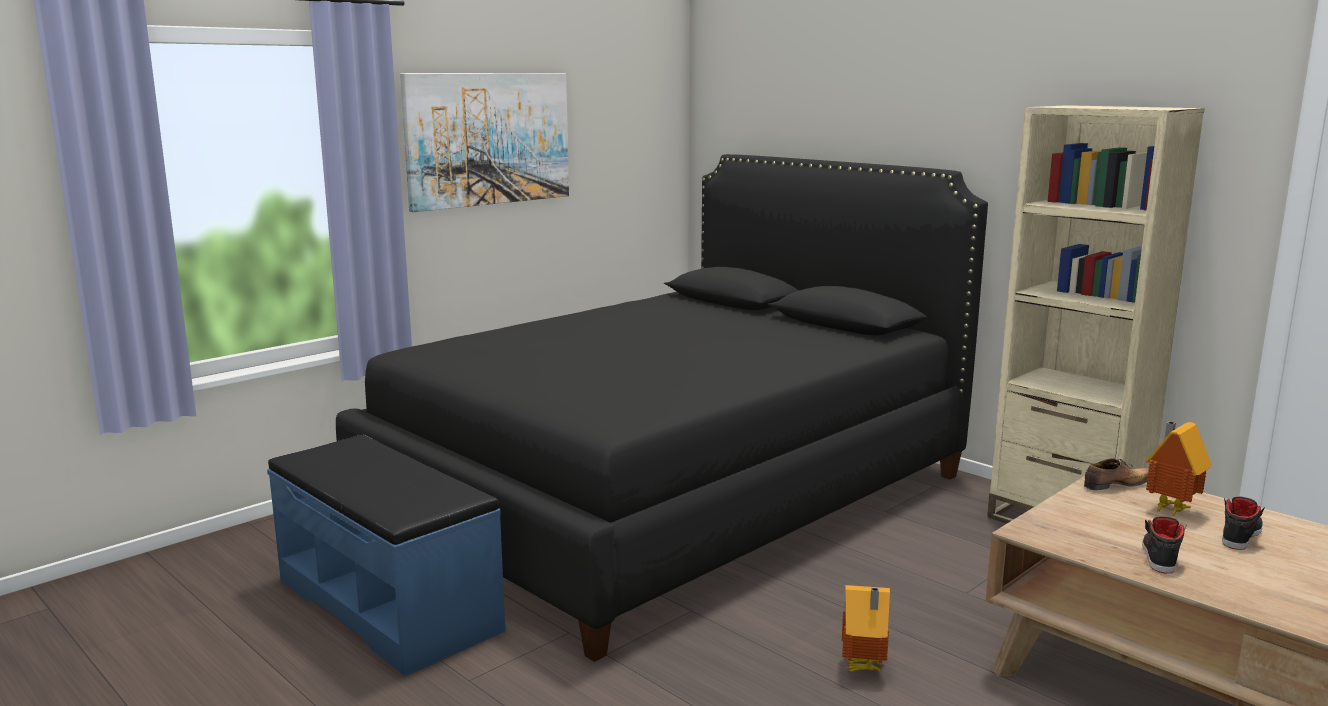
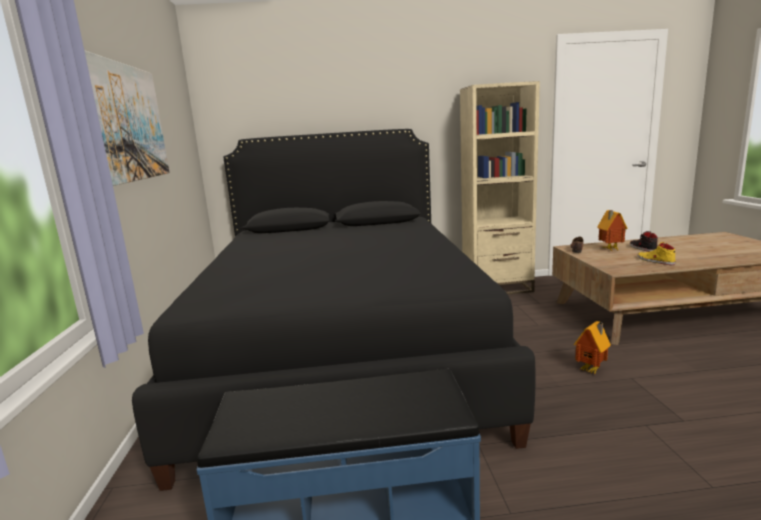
camera: 50 degrees left, 0 degrees up
black shoe [1142,516,1187,573] -> yellow shoe [637,242,676,265]

